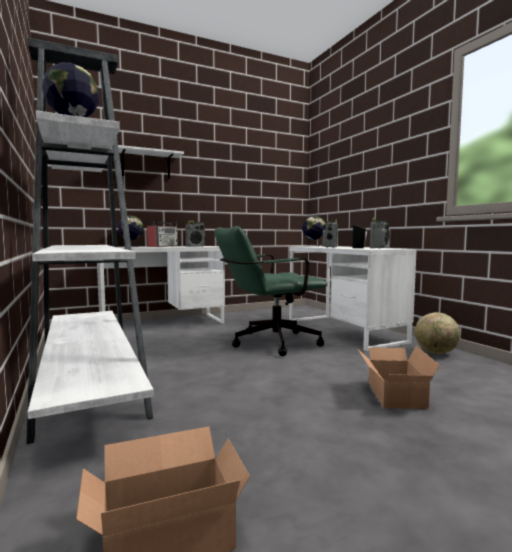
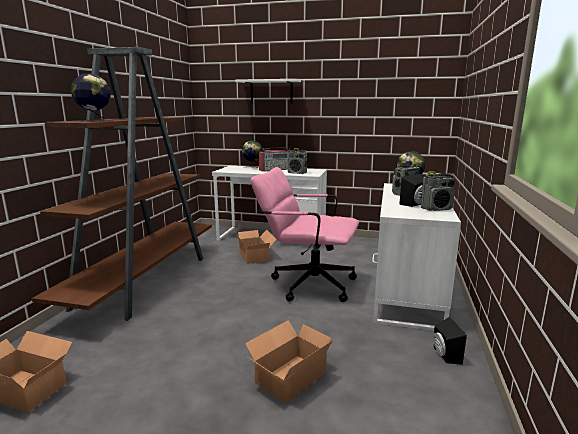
camera: 40 degrees right, 10 degrees up
white bookcase [26,38,154,444] -> brown bookcase [32,47,212,321]
green office chair [214,226,328,356] -> pink office chair [251,167,359,302]
globe [415,312,461,354] -> black speaker [433,317,467,365]
none -> cardboard box [235,230,276,264]

